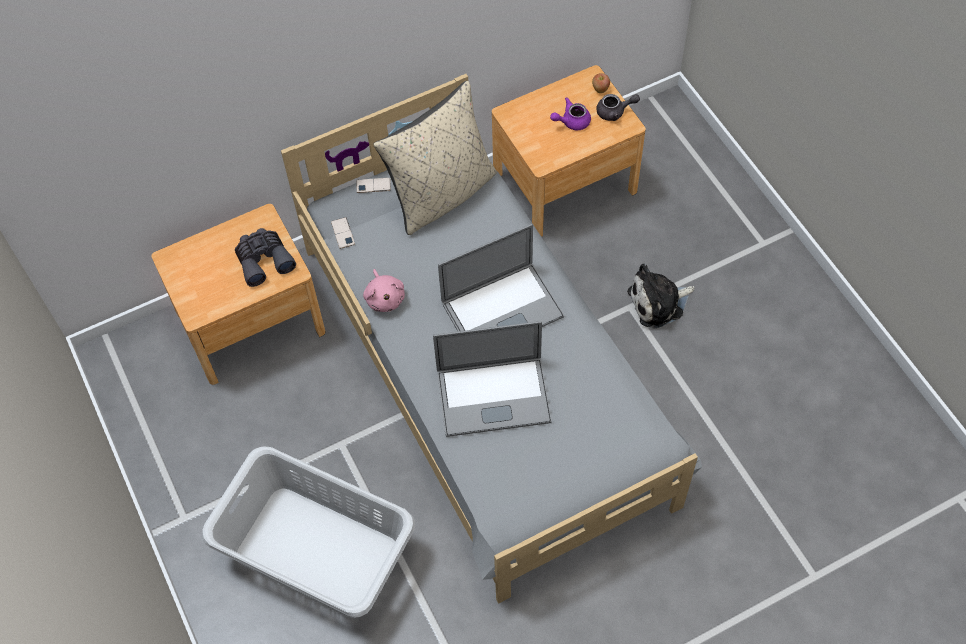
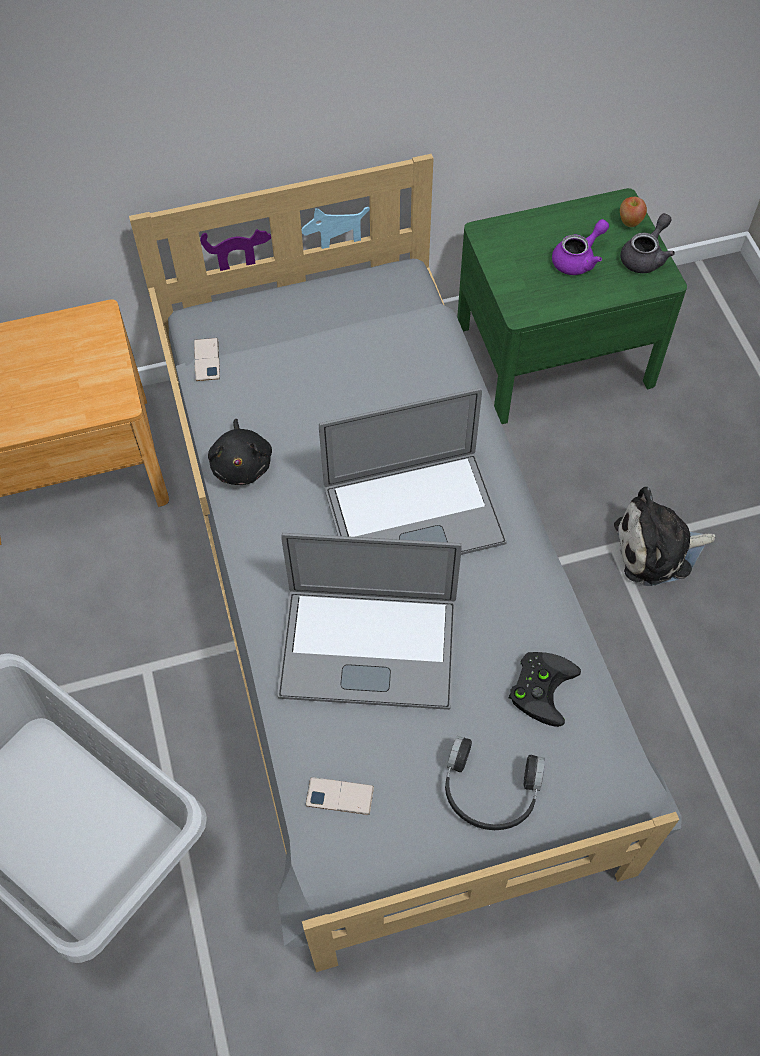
camera: 10 degrees right, 0 degrees up
grey binoculars [235,228,296,287] -> none
phone [356,178,391,193] -> phone moved to [306,777,374,815]
pink plush toy [363,269,405,312] -> black plush toy [208,419,272,485]
beige pillow [373,81,497,235] -> none
brown nightstand [492,65,646,237] -> green nightstand [457,188,687,424]
purple teapot [550,97,591,130] -> purple teapot turned 150 degrees clockwise [552,219,609,275]
grey teapot [596,94,640,121] -> grey teapot turned 60 degrees counterclockwise [620,213,675,273]
none -> black headphones [445,736,545,830]
none -> black game controller [509,652,581,727]

